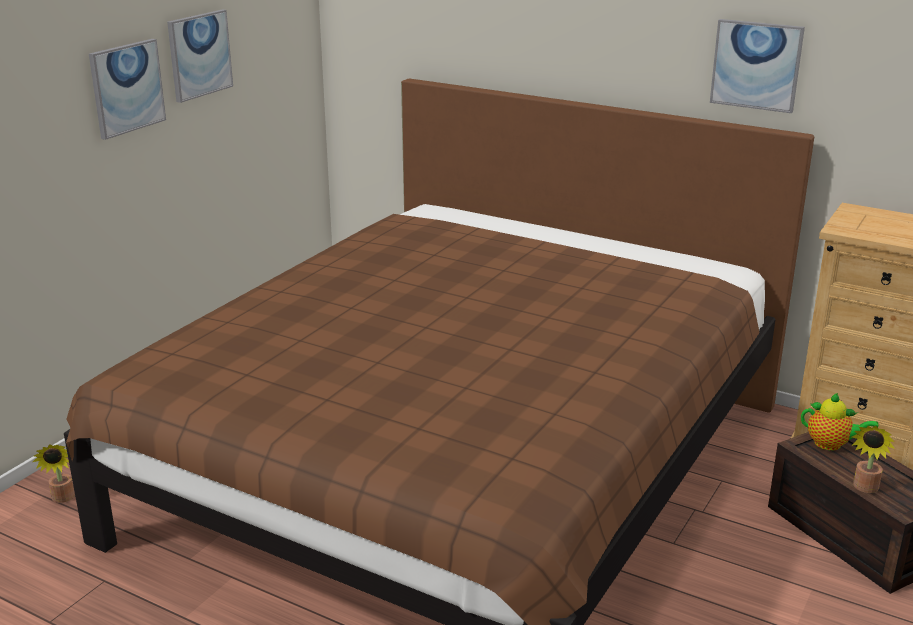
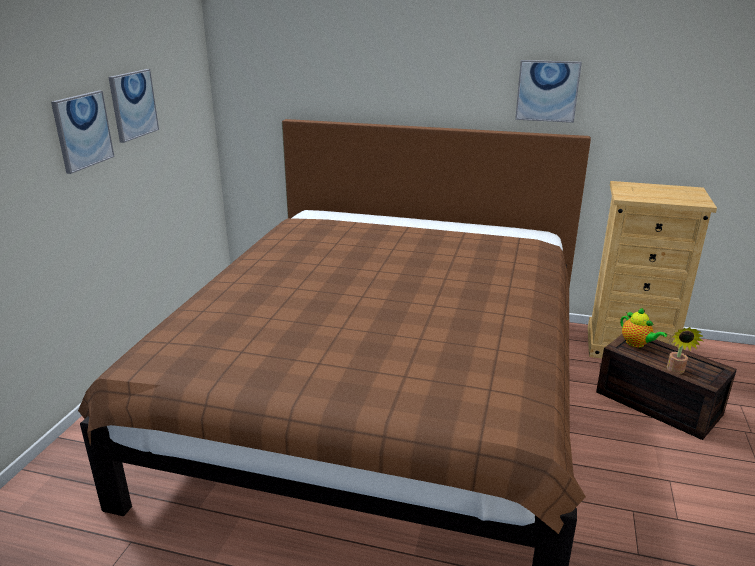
camera: 15 degrees left, 0 degrees up
potted plant [33,444,75,503] -> none
teapot [801,393,878,450] -> teapot turned 45 degrees clockwise [620,308,667,347]

